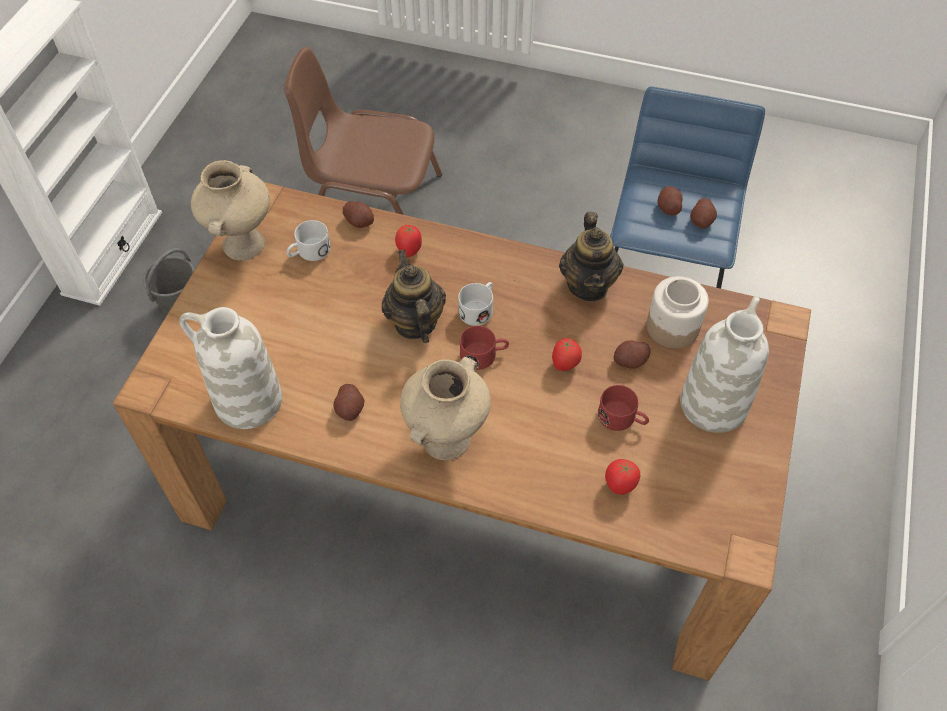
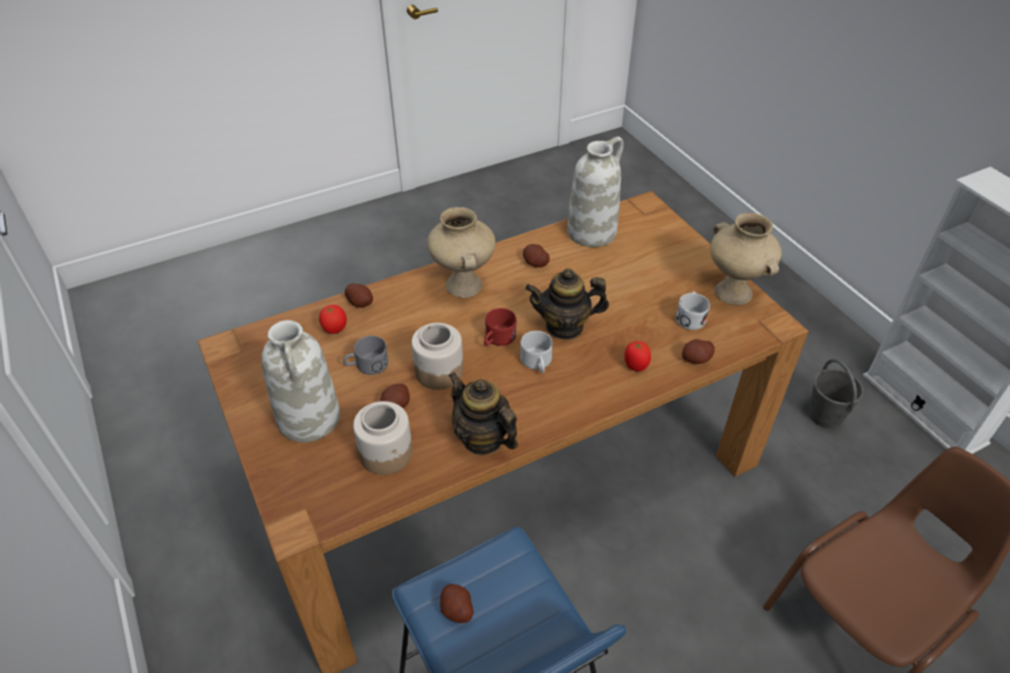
camera: 135 degrees right, 10 degrees down
teapot [382,249,446,343] -> teapot turned 150 degrees clockwise [525,268,609,340]
tomato [552,338,582,371] -> jar [411,323,463,390]
red mug [598,385,649,431] -> grey mug [343,336,389,375]
potato [658,186,683,215] -> potato moved to [345,284,373,308]

